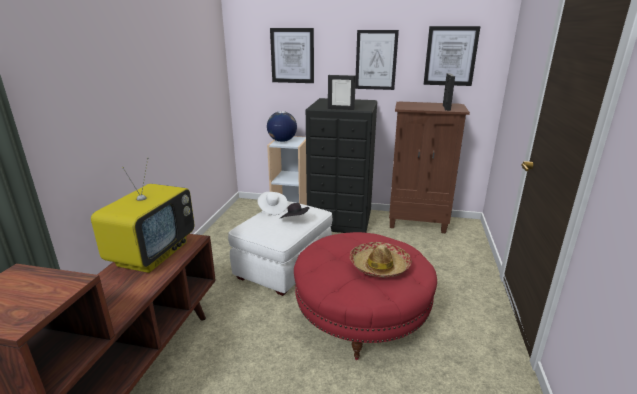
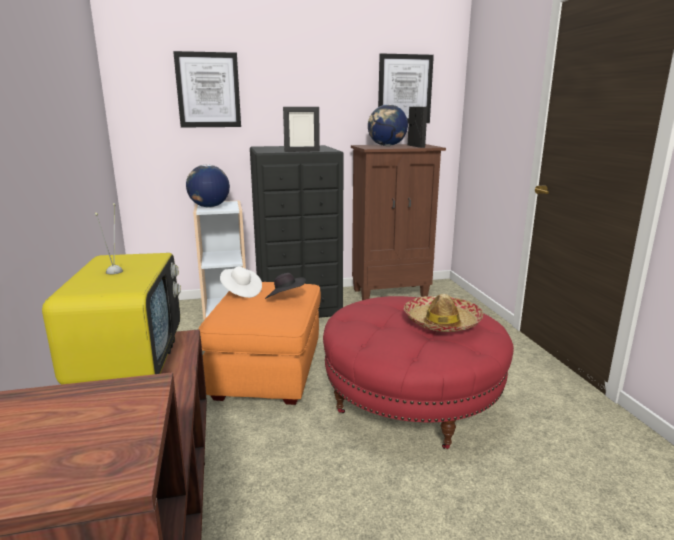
camera: 25 degrees left, 5 degrees down
white ottoman [228,201,332,296] -> orange ottoman [199,282,321,405]
picture [355,30,399,90] -> none
none -> globe [368,104,408,146]

